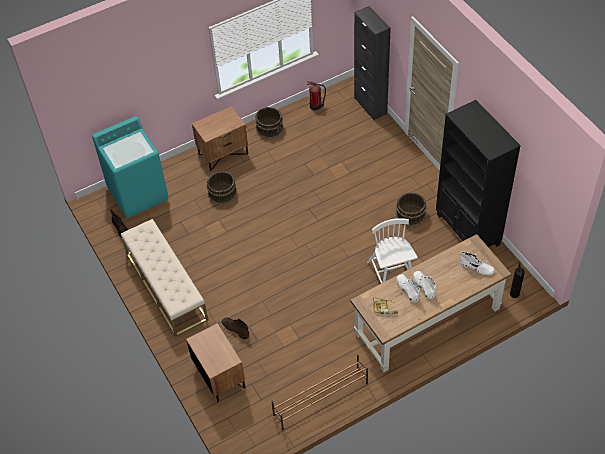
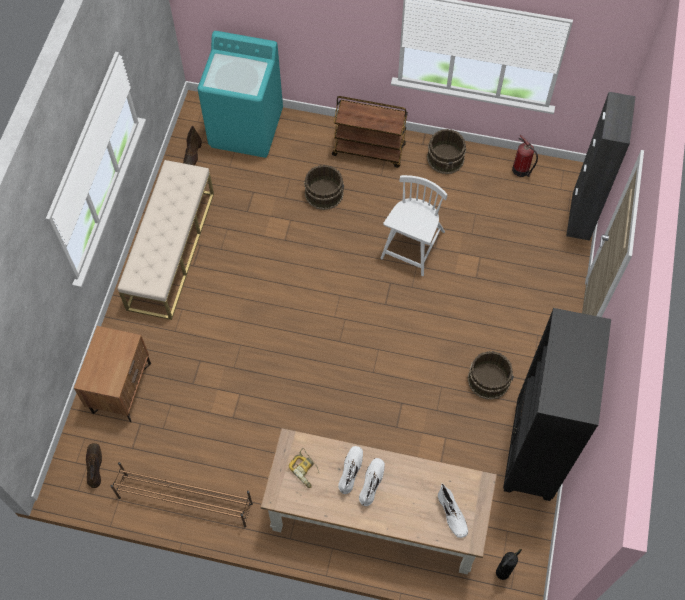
camera: 40 degrees right, 10 degrees up
brown nightstand [192,106,248,171] -> brown cart [332,96,408,168]
brown boot [222,317,249,339] -> brown boot moved to [86,443,102,488]
white chair [367,218,418,283] -> white chair moved to [381,175,447,276]

